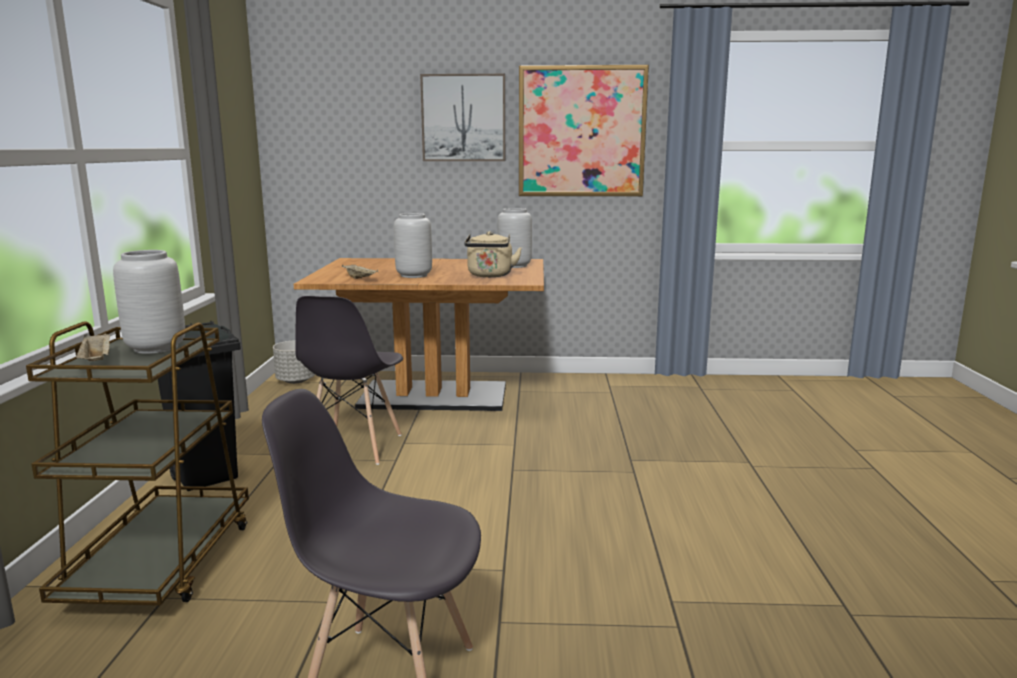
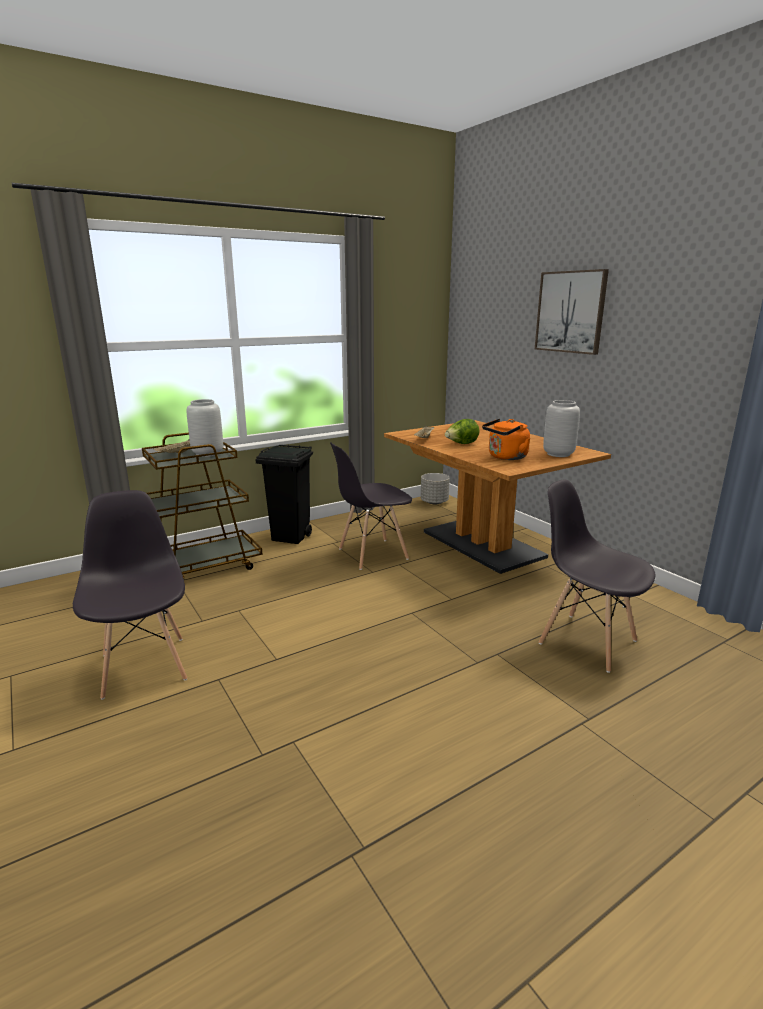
camera: 55 degrees right, 5 degrees up
grey vase [394,213,432,278] -> lettuce [445,419,479,444]
beige kettle [464,231,522,277] -> orange kettle [482,419,530,460]
picture [519,65,649,196] -> none
none -> grey chair [539,480,656,673]

